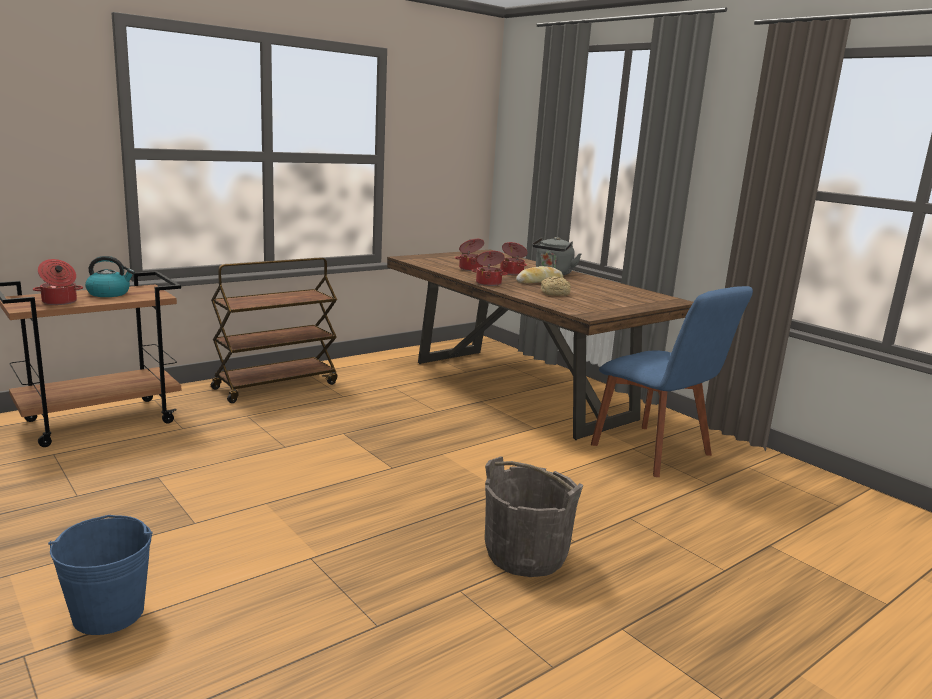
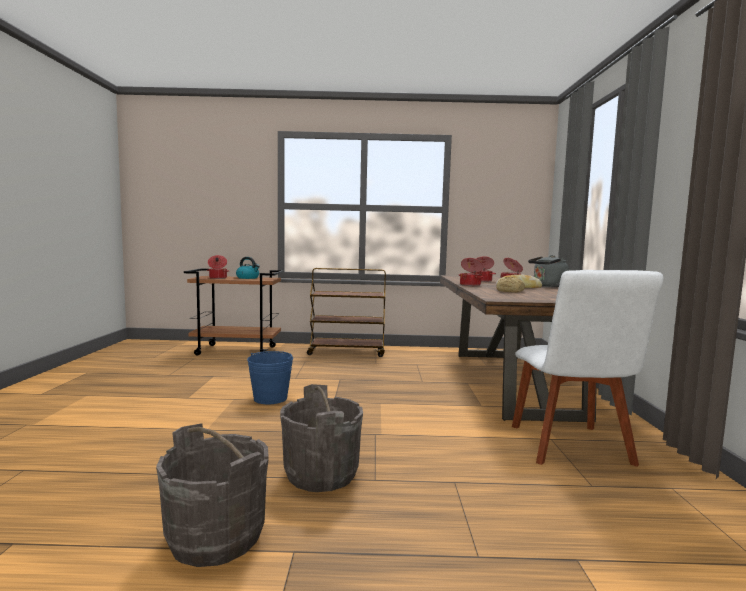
camera: 40 degrees right, 10 degrees down
blue bucket [48,515,152,635] -> blue bucket moved to [247,351,293,404]
blue chair [591,286,753,477] -> white chair [512,270,663,467]
none -> grey bucket [156,423,269,567]

